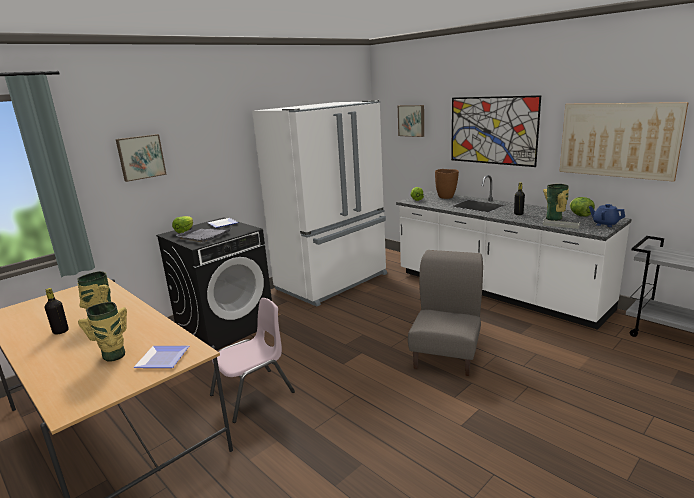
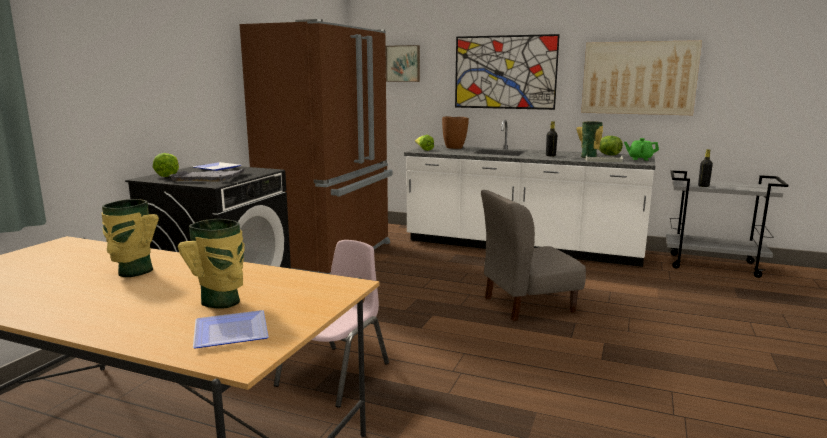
camera: 25 degrees left, 5 degrees down
black bottle [45,288,69,334] -> black bottle moved to [698,149,713,187]
picture [116,134,167,182] -> none
plate [133,346,189,368] -> plate moved to [193,310,269,349]
white fridge [252,100,387,307] -> brown fridge [240,19,393,274]
grey chair [408,250,483,376] -> grey chair turned 105 degrees counterclockwise [481,190,586,321]
blue teapot [589,204,625,227] -> green teapot [624,138,659,160]

